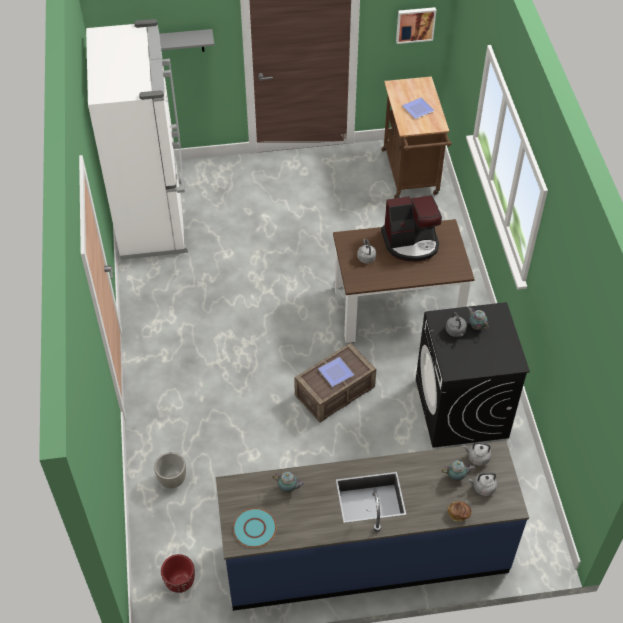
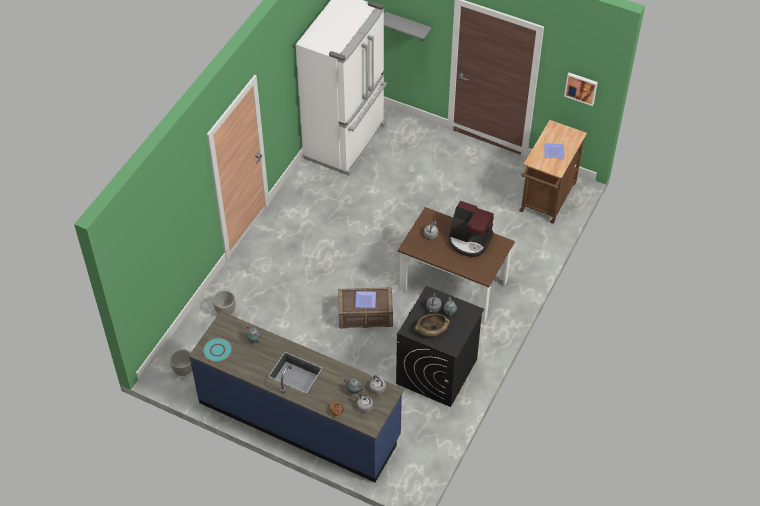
camera: 35 degrees right, 0 degrees up
red planter [161,554,195,593] -> grey planter [170,349,192,376]
none -> brown bowl [415,314,450,337]

